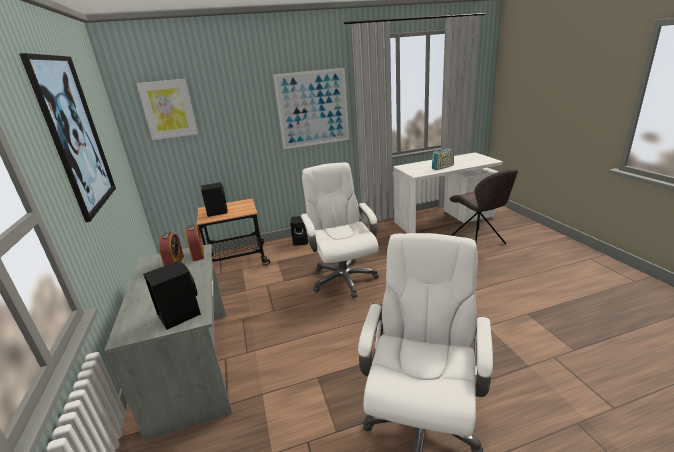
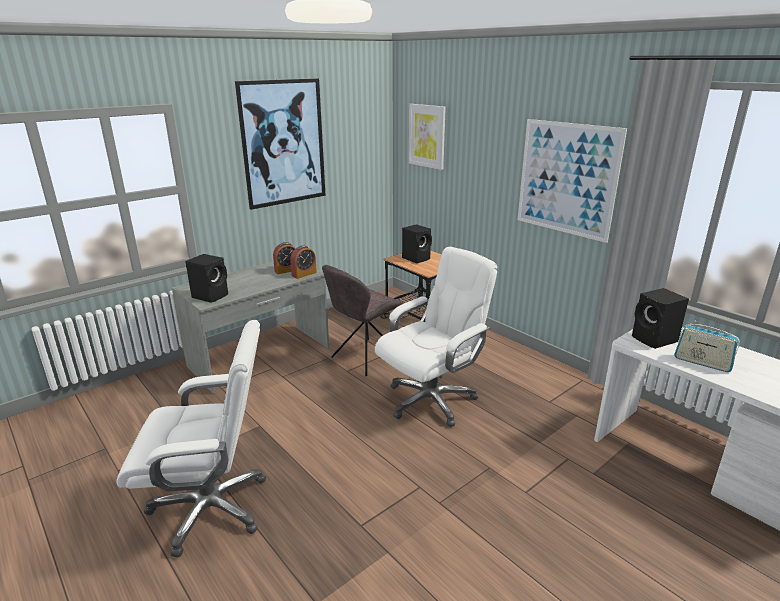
camera: 65 degrees right, 0 degrees up
black speaker [290,216,308,245] -> black speaker moved to [632,288,689,349]
grey chair [450,168,518,244] -> grey chair moved to [322,265,404,376]

